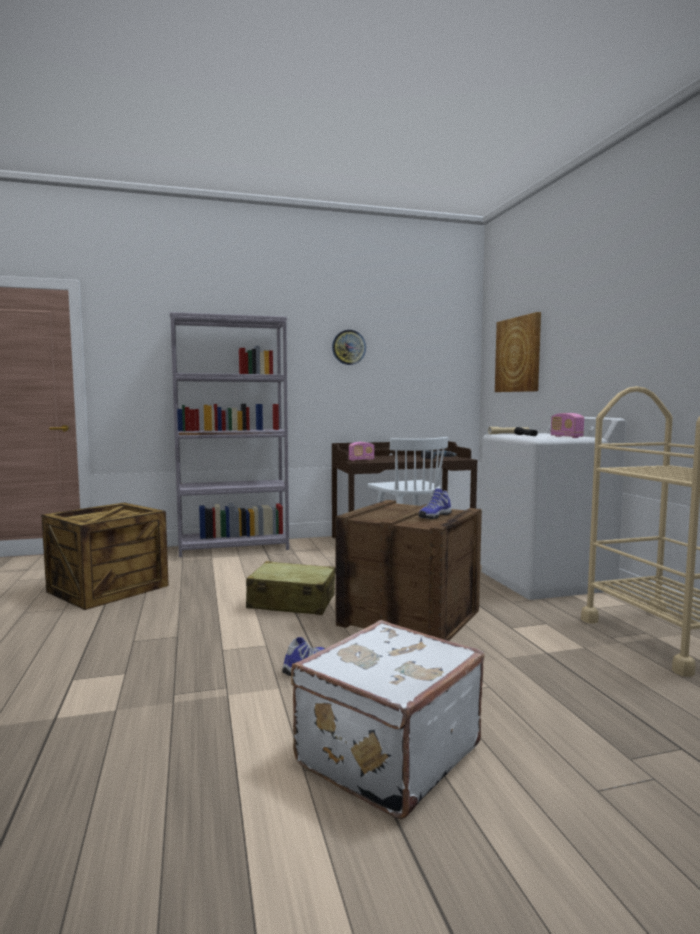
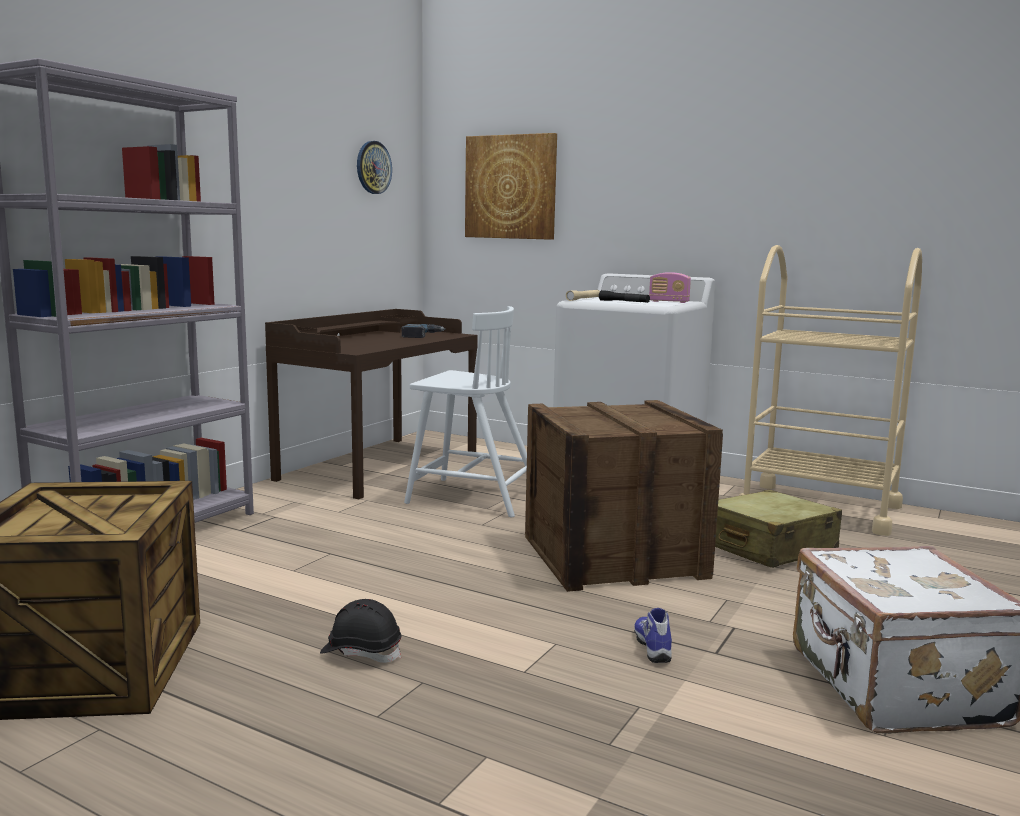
camera: 45 degrees left, 5 degrees up
beige suitcase [246,561,335,615] -> beige suitcase moved to [715,490,842,568]
wall clock [332,330,366,365] -> wall clock moved to [357,141,392,194]
radio [348,442,374,461] -> none
shoe [419,488,452,519] -> none
none -> black hard hat [320,599,401,663]

